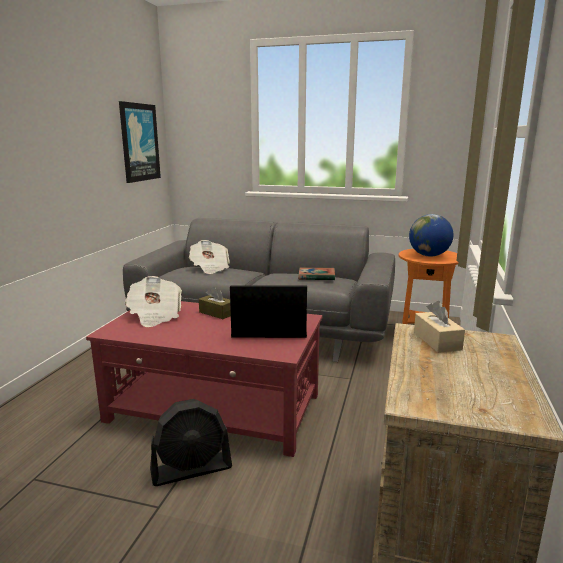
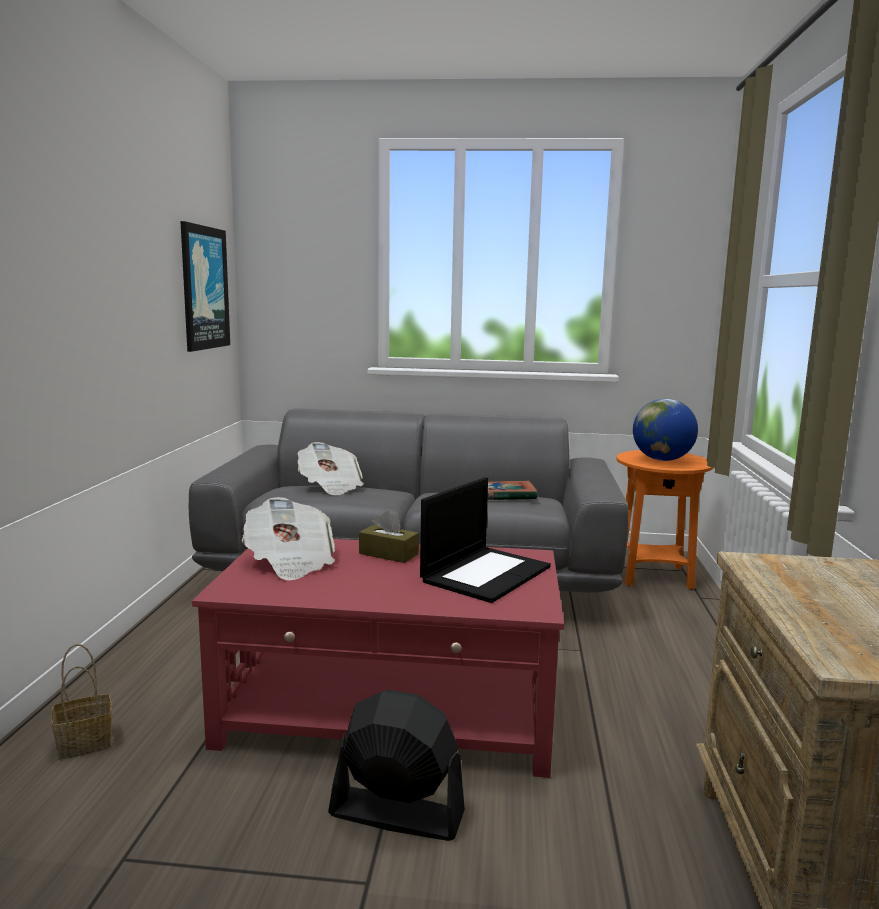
camera: 10 degrees left, 5 degrees down
black fan [150,399,232,486] -> black fan turned 135 degrees counterclockwise [328,690,465,841]
laptop [230,285,307,338] -> laptop turned 135 degrees clockwise [420,477,551,603]
beige tissue box [414,301,465,353] -> none
none -> basket [51,644,112,760]

